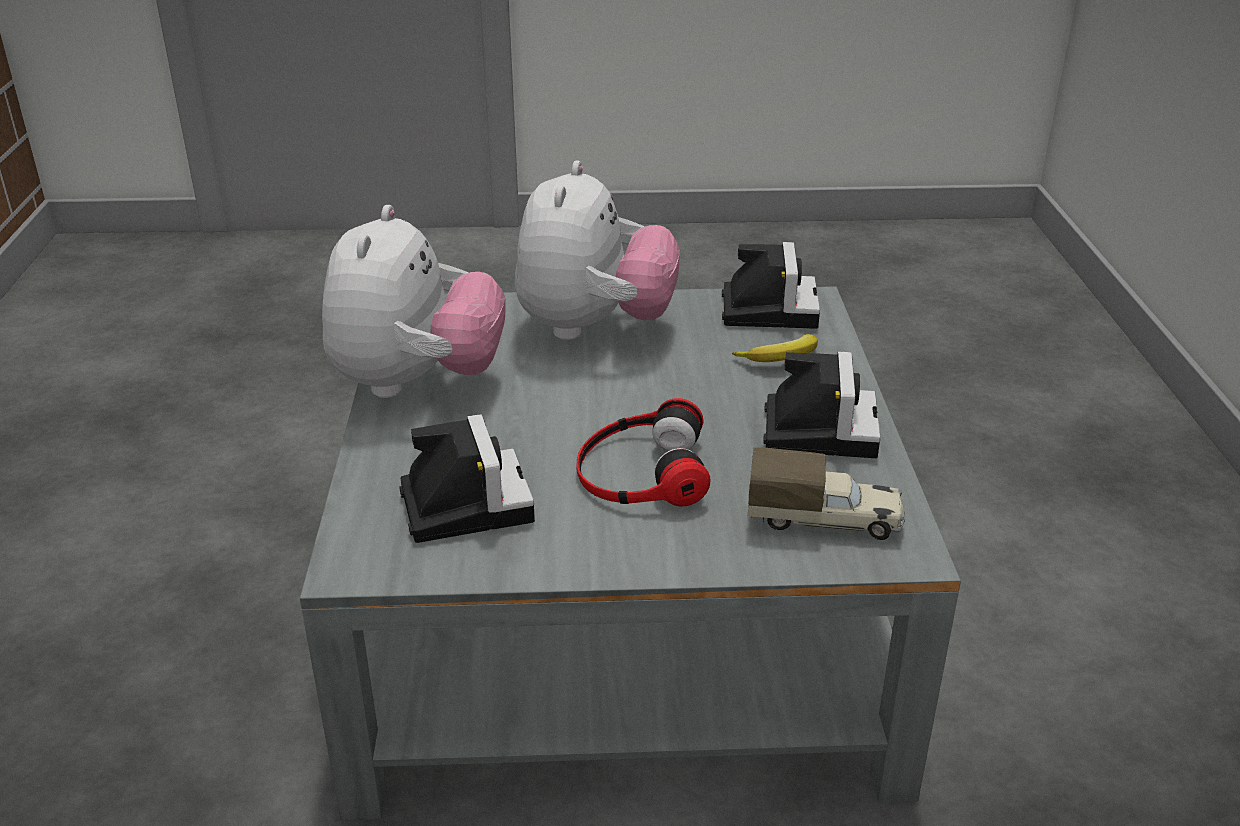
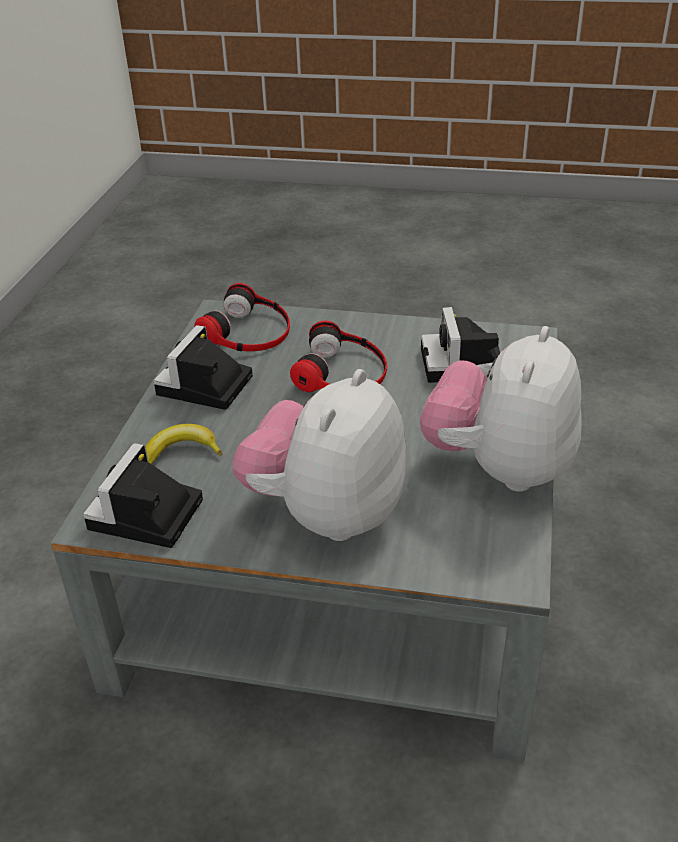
camera: 165 degrees left, 5 degrees up
toy truck [748,447,906,540] -> headphones [194,283,290,351]

